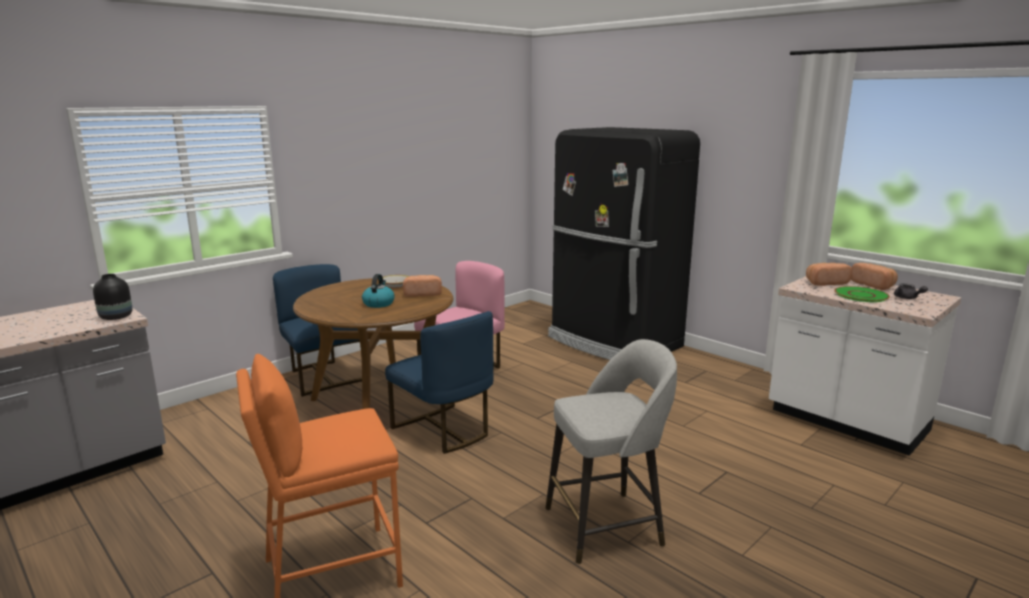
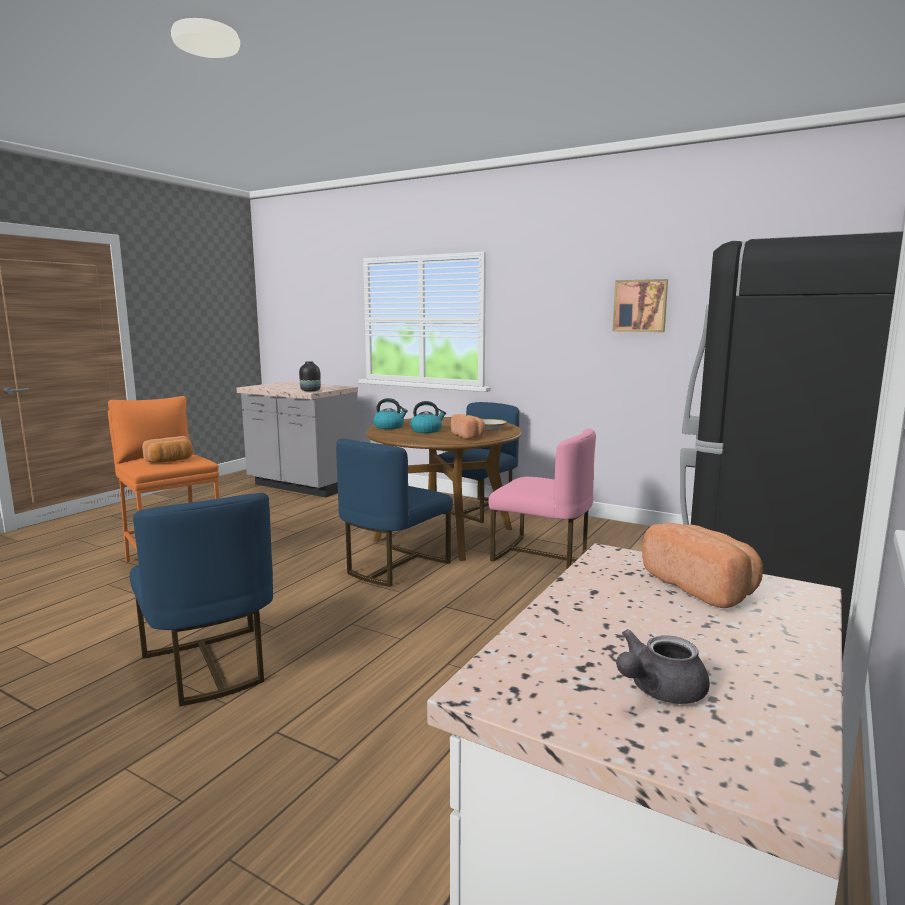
camera: 75 degrees right, 5 degrees down
grey stool [545,339,677,564] -> blue chair [130,493,273,706]
green plate [834,286,890,302] -> none
bread [851,263,898,290] -> bread moved to [142,436,193,463]
none -> kettle [373,398,408,429]
none -> picture [613,279,668,332]

